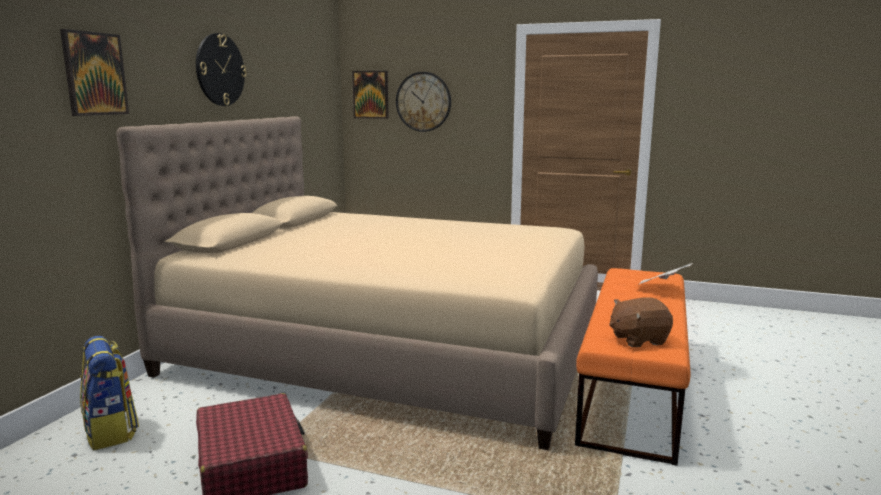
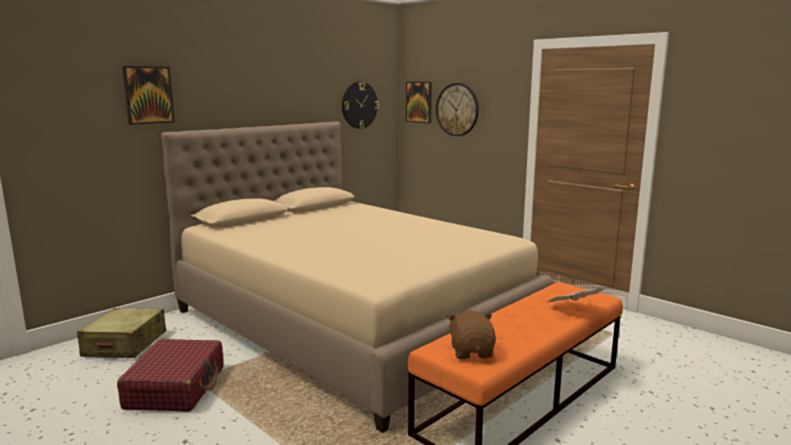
camera: 25 degrees right, 0 degrees up
backpack [80,336,139,450] -> beige suitcase [77,308,166,358]
wall clock [196,33,246,106] -> wall clock moved to [342,82,379,129]
brown plush toy [609,297,673,347] -> brown plush toy turned 75 degrees clockwise [447,310,496,359]

